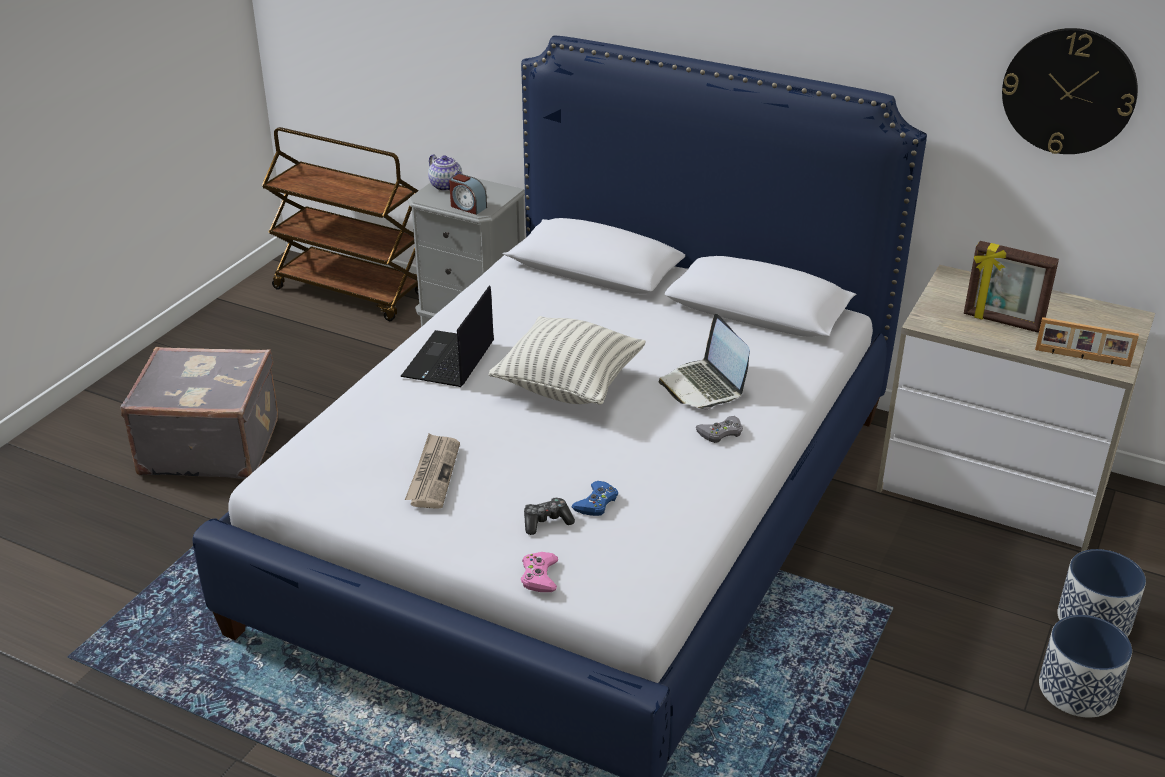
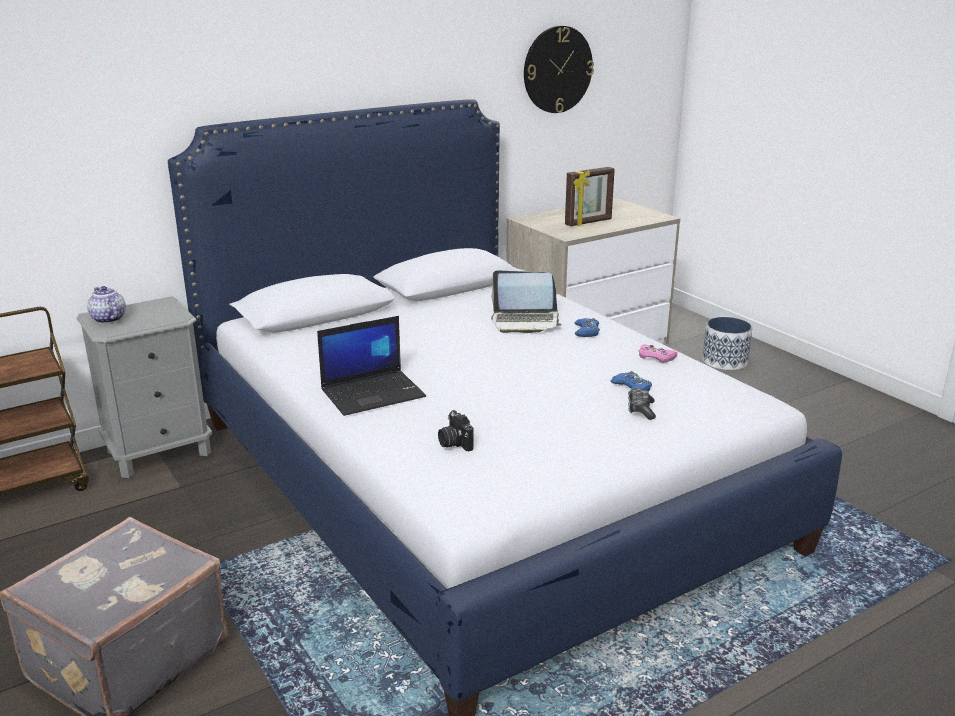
camera: 60 degrees left, 10 degrees down
laptop [400,285,494,387] -> laptop turned 75 degrees counterclockwise [317,316,426,416]
newspaper [405,433,460,509] -> none
teapot [428,154,462,191] -> teapot turned 120 degrees counterclockwise [87,286,126,324]
alarm clock [449,174,487,215] -> none
pillow [488,316,646,405] -> none
pink game controller [521,552,558,592] -> pink game controller moved to [638,344,677,363]
grey game controller [696,416,743,443] -> blue game controller [575,318,600,337]
picture frame [1035,317,1139,367] -> none
planter [1039,615,1132,717] -> none
none -> camera [438,410,474,451]

